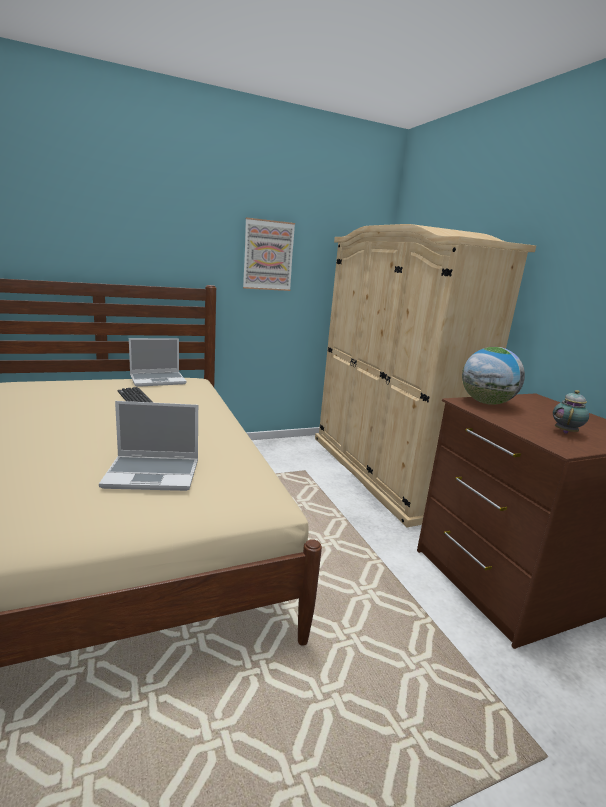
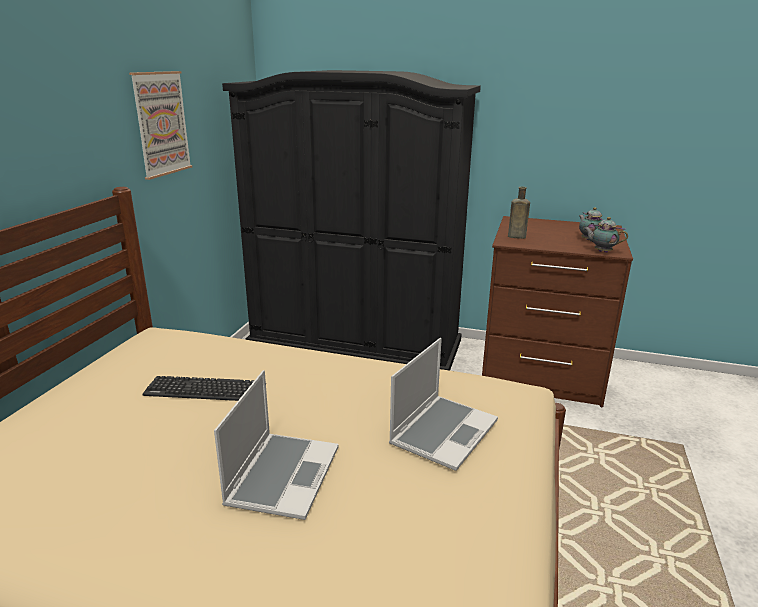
camera: 50 degrees left, 5 degrees up
laptop [129,338,186,387] -> laptop moved to [214,370,339,520]
beige wardrobe [315,224,536,527] -> black wardrobe [222,70,481,371]
globe [462,347,525,405] -> brown bottle [508,186,530,239]
none -> teapot [583,217,628,253]

